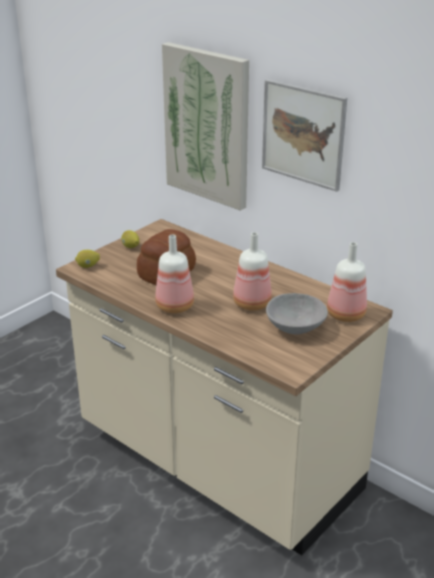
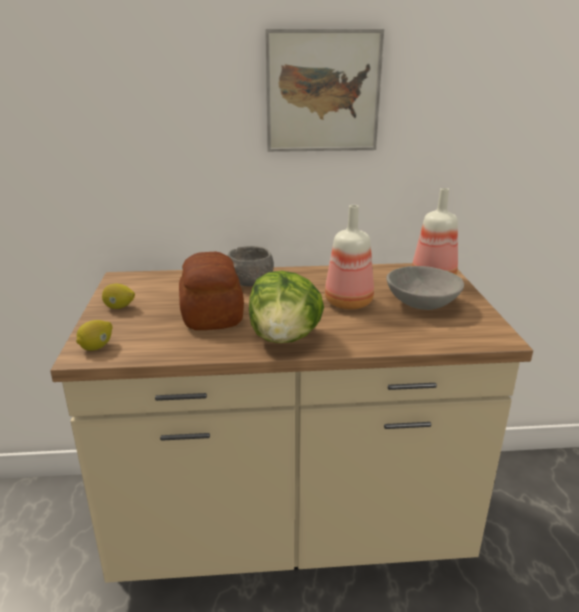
camera: 45 degrees left, 5 degrees down
bottle [155,235,194,313] -> lettuce [249,271,324,343]
picture [162,42,249,211] -> none
none -> grey bowl [227,246,274,287]

